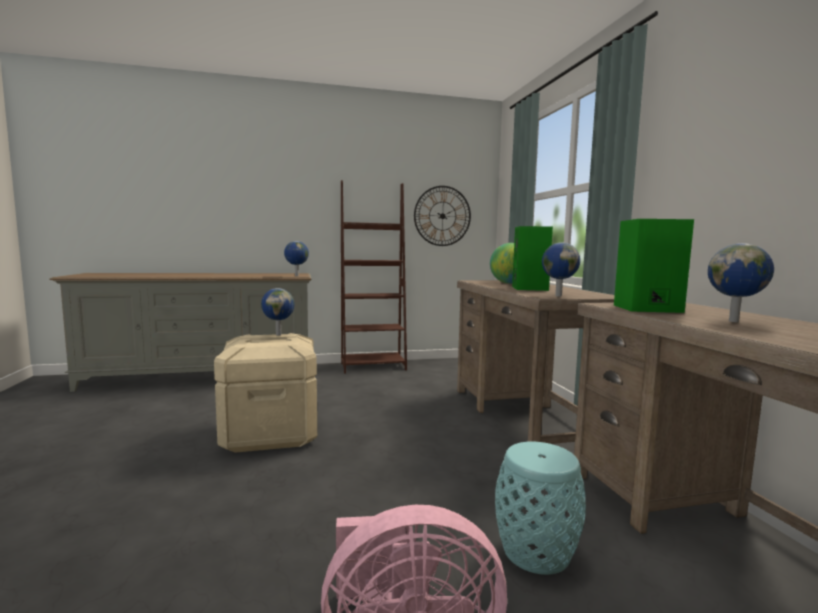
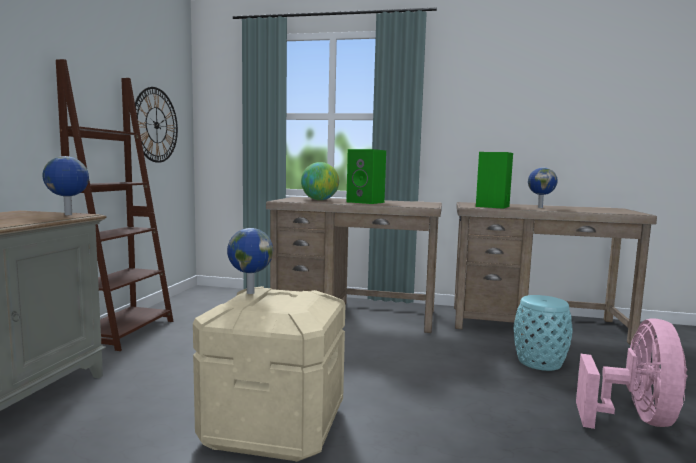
camera: 65 degrees left, 0 degrees up
globe [542,243,580,297] -> none

